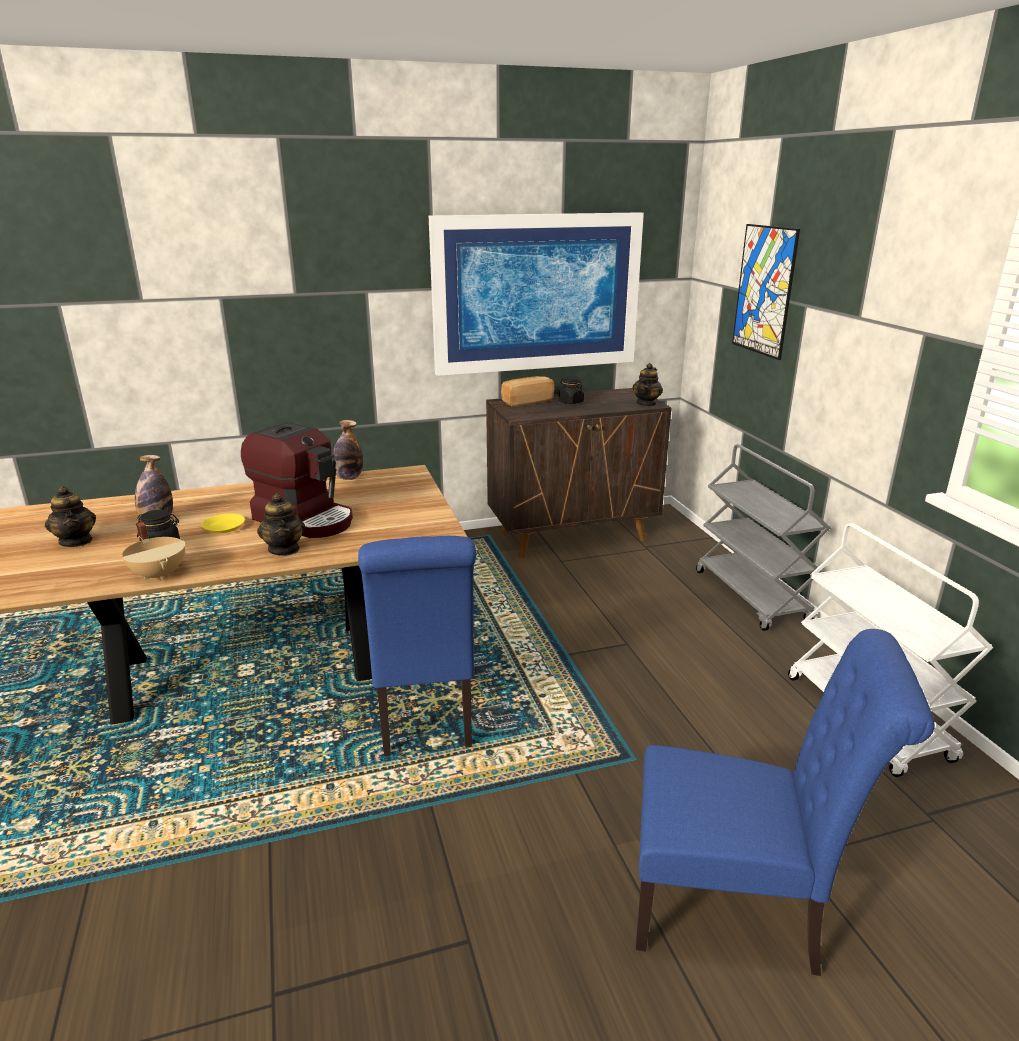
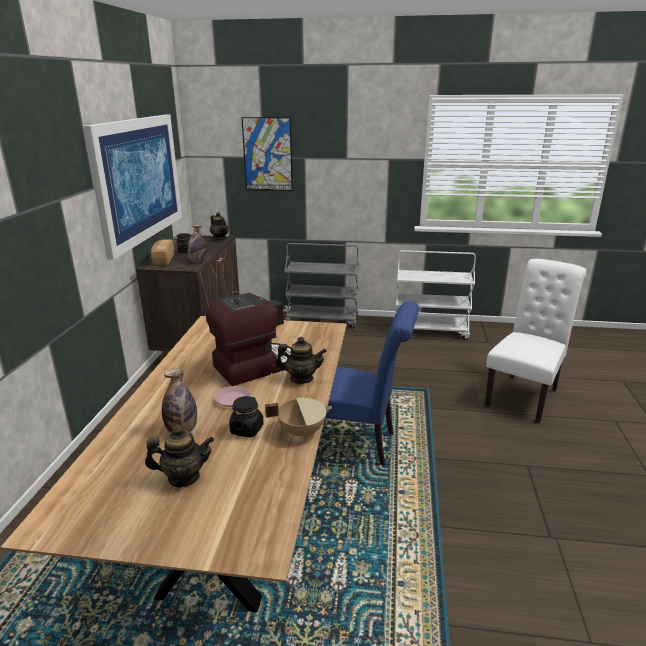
camera: 65 degrees left, 0 degrees up
yellow plate [201,514,245,533] -> pink plate [214,386,251,407]
bottle [333,420,363,480] -> bottle moved to [187,225,207,263]
blue chair [636,629,935,976] -> white chair [485,259,587,424]

